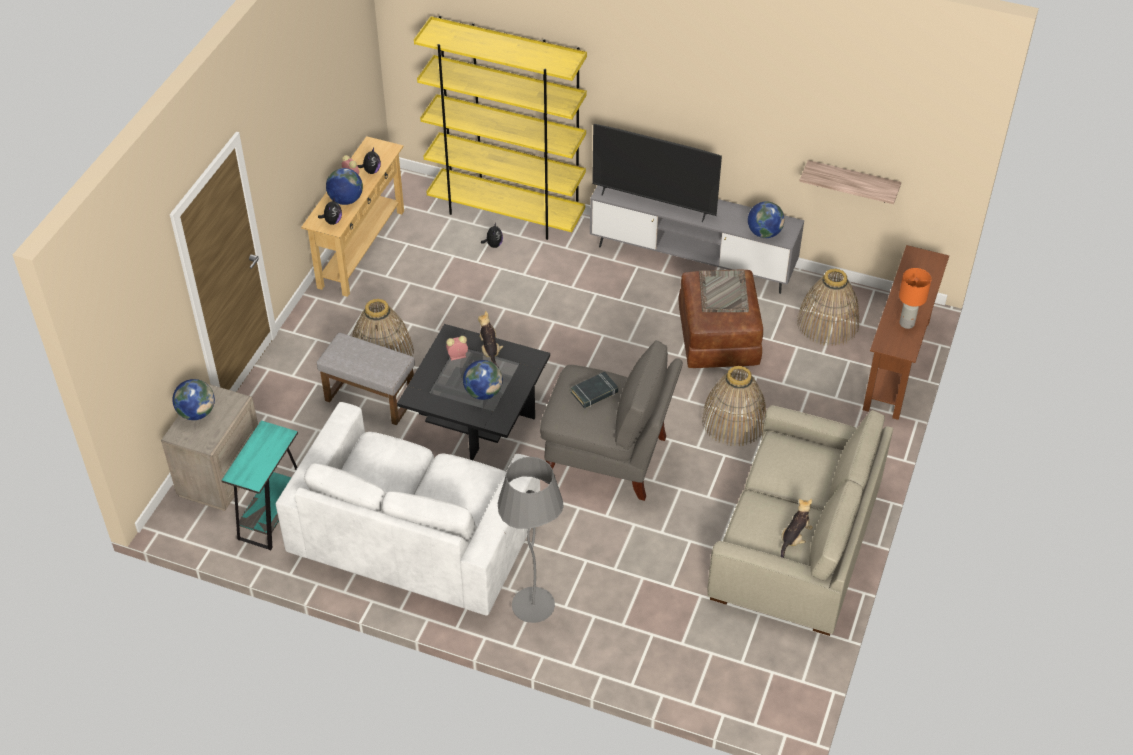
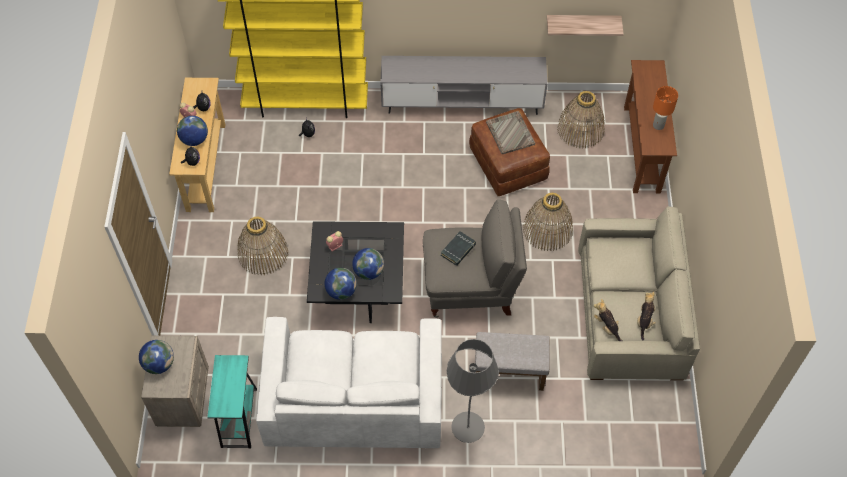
camera: 20 degrees left, 10 degrees up
grey ottoman [317,333,415,425] -> grey ottoman moved to [475,332,550,391]
plush toy [478,311,503,368] -> plush toy moved to [594,299,623,341]
television [592,124,722,222] -> none
globe [748,201,785,238] -> globe moved to [325,268,357,300]

